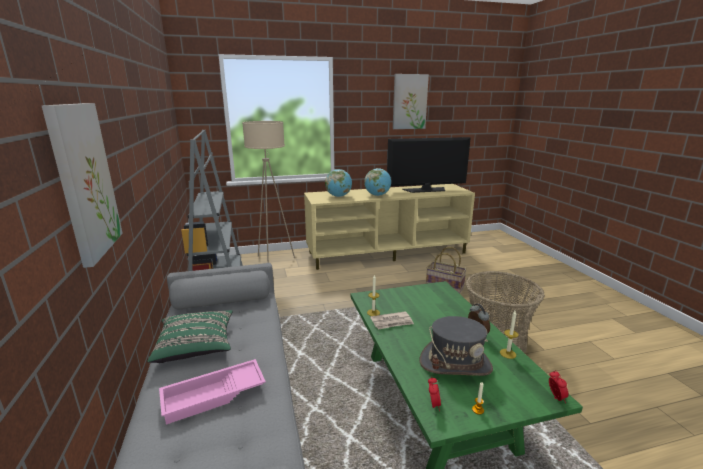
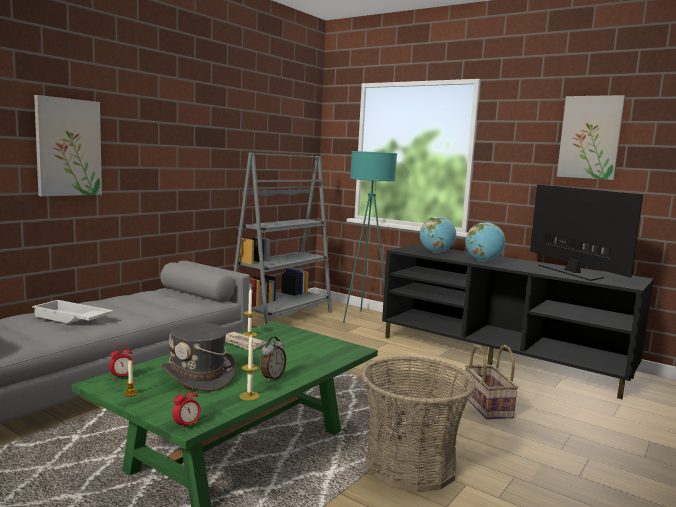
camera: 50 degrees right, 10 degrees down
green pillow [147,310,233,363] -> none
pink tray [159,359,266,425] -> white tray [32,300,113,323]
beige floor lamp [242,121,295,263] -> turquoise floor lamp [343,151,397,322]
beige tv stand [304,184,475,270] -> black tv stand [382,244,654,399]
television [387,137,471,193] -> television turned 150 degrees counterclockwise [530,185,643,281]

